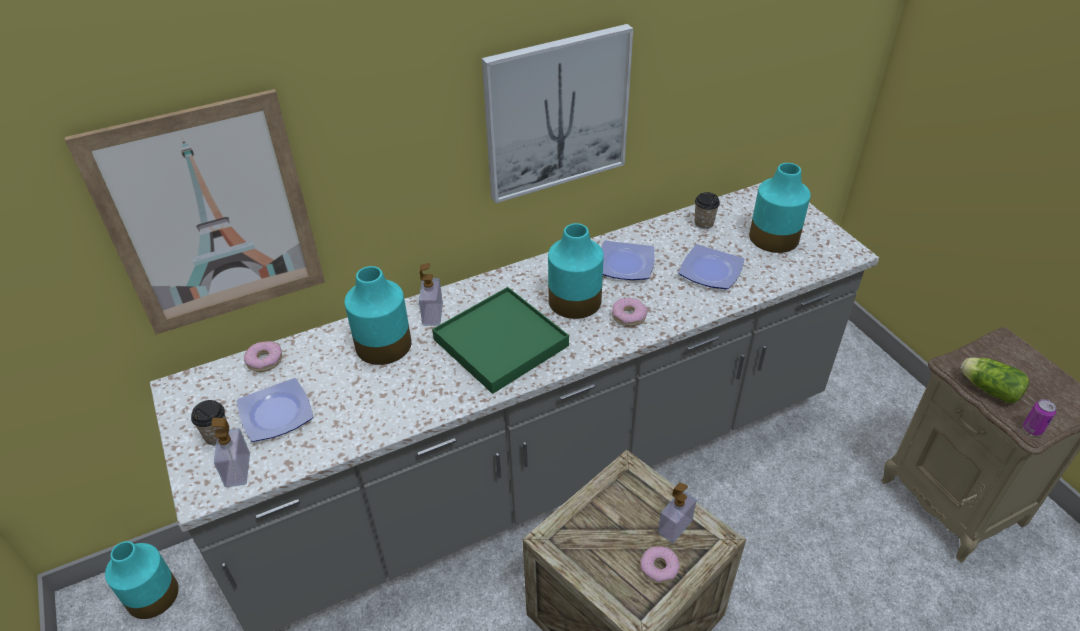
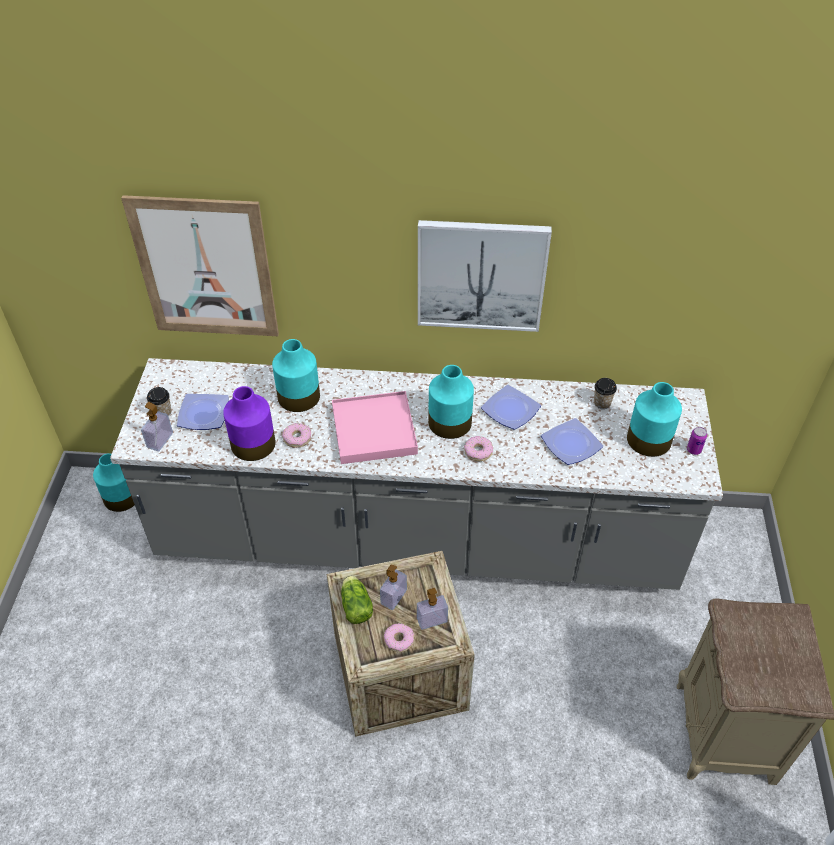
camera: 30 degrees right, 5 degrees up
donut [244,341,282,372] -> donut moved to [282,423,311,448]
soap dispenser [419,263,443,326] -> soap dispenser moved to [380,565,407,610]
green tray [432,287,569,394] -> pink tray [332,391,418,464]
lettuce [960,357,1029,403] -> lettuce moved to [341,575,373,624]
can [1023,399,1056,435] -> can moved to [687,427,707,455]
none -> purple vase [223,386,276,461]

